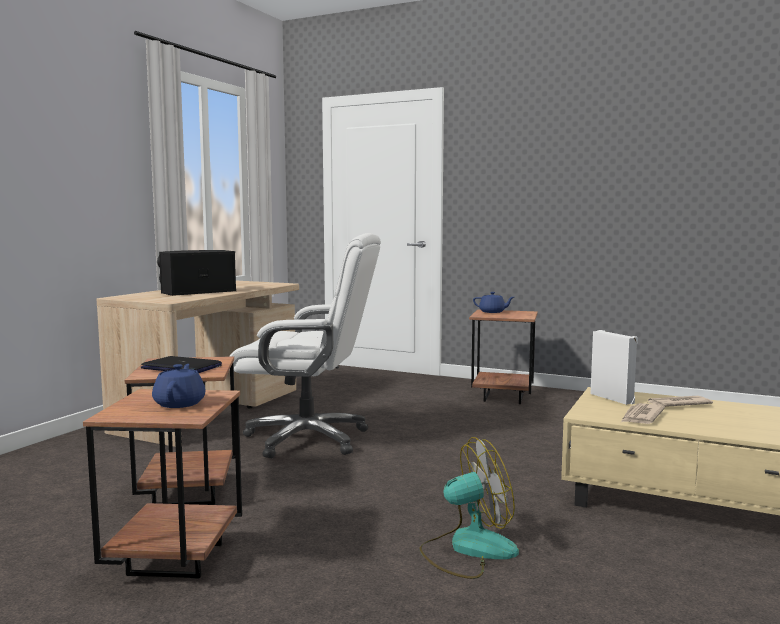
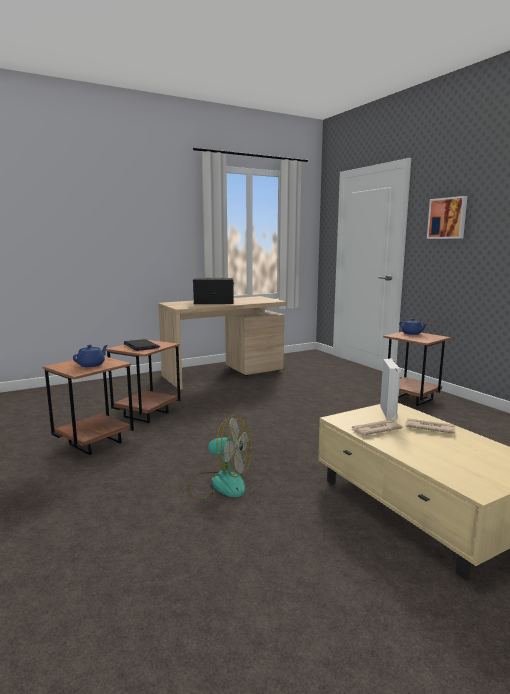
camera: 35 degrees right, 5 degrees up
white office chair [229,233,381,458] -> none
none -> picture [427,196,468,239]

